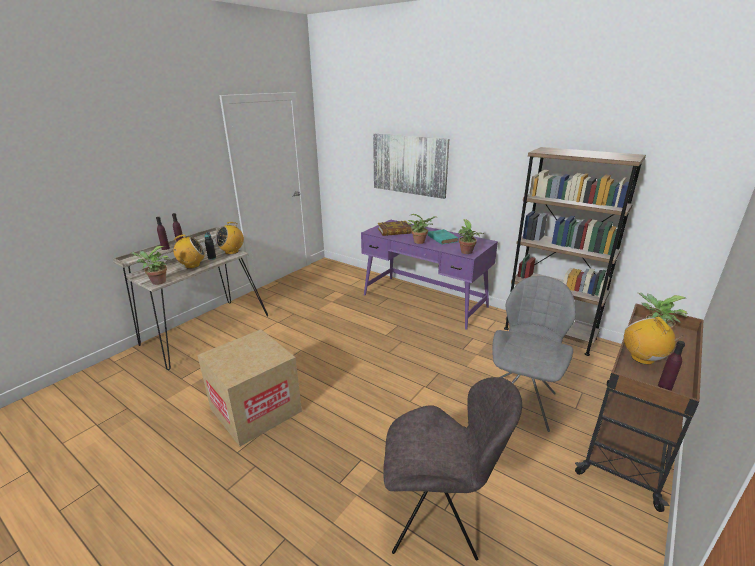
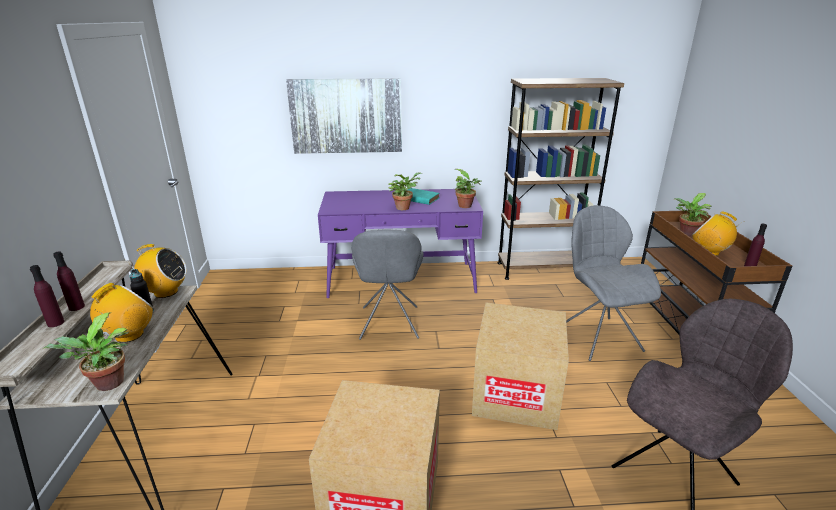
camera: 40 degrees left, 0 degrees up
radio [215,222,244,254] -> radio turned 90 degrees counterclockwise [124,244,187,298]
book [378,221,412,236] -> none
none -> grey chair [351,230,423,340]
none -> cardboard box [472,302,569,430]

